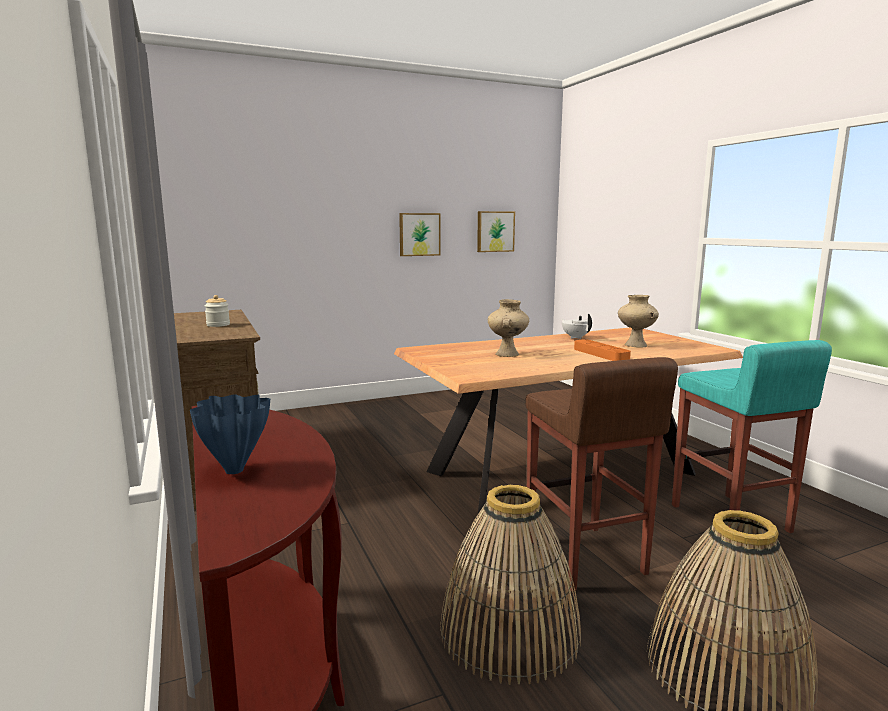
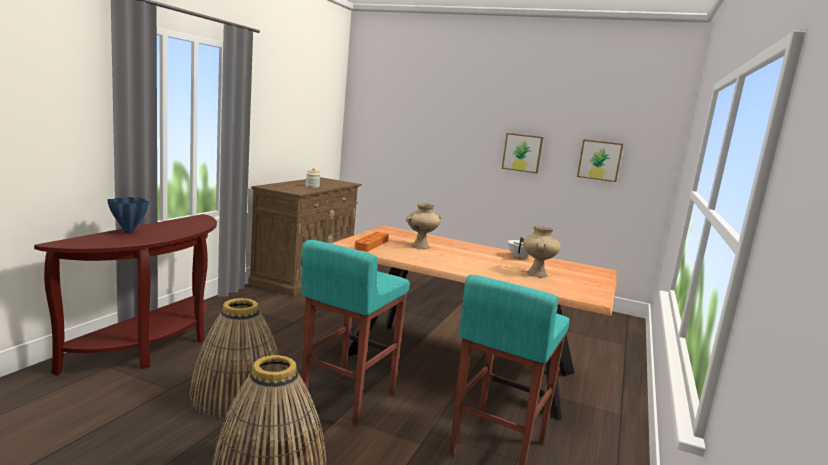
camera: 45 degrees right, 0 degrees up
brown stool [525,357,678,591] -> turquoise stool [301,240,410,426]
orange tray [574,339,631,361] -> orange tray moved to [355,232,389,251]

